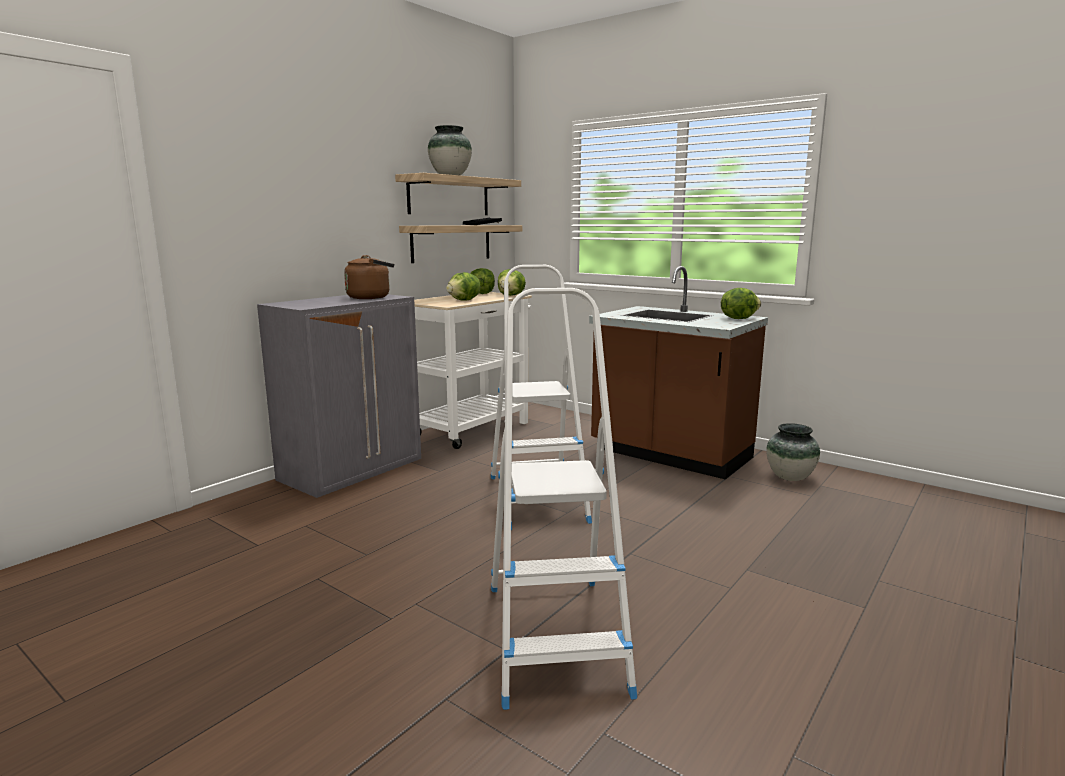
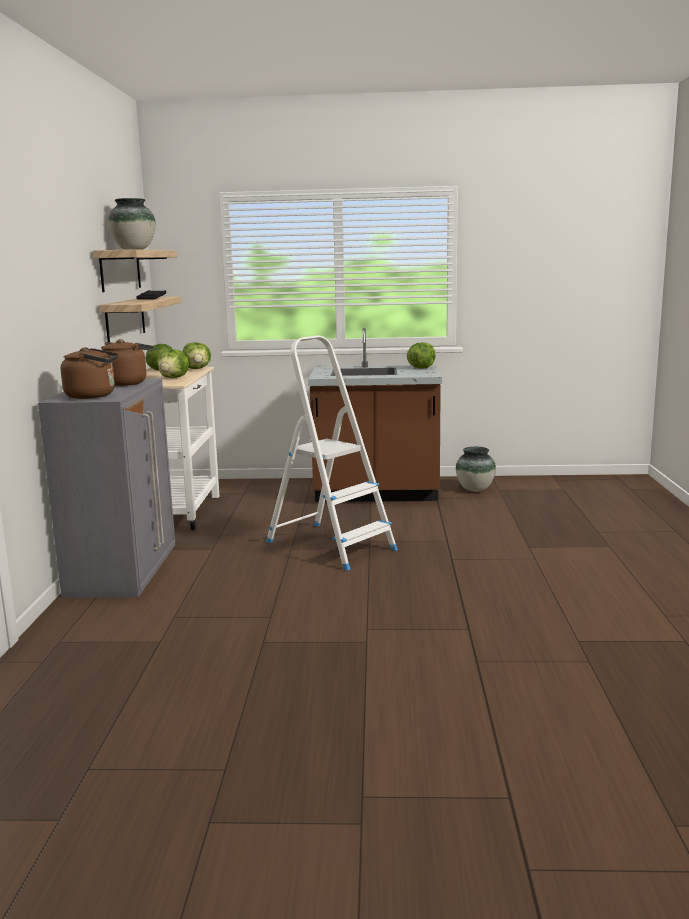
camera: 35 degrees left, 0 degrees up
white step ladder [491,288,637,710] -> none
none -> brown kettle [60,347,119,399]

